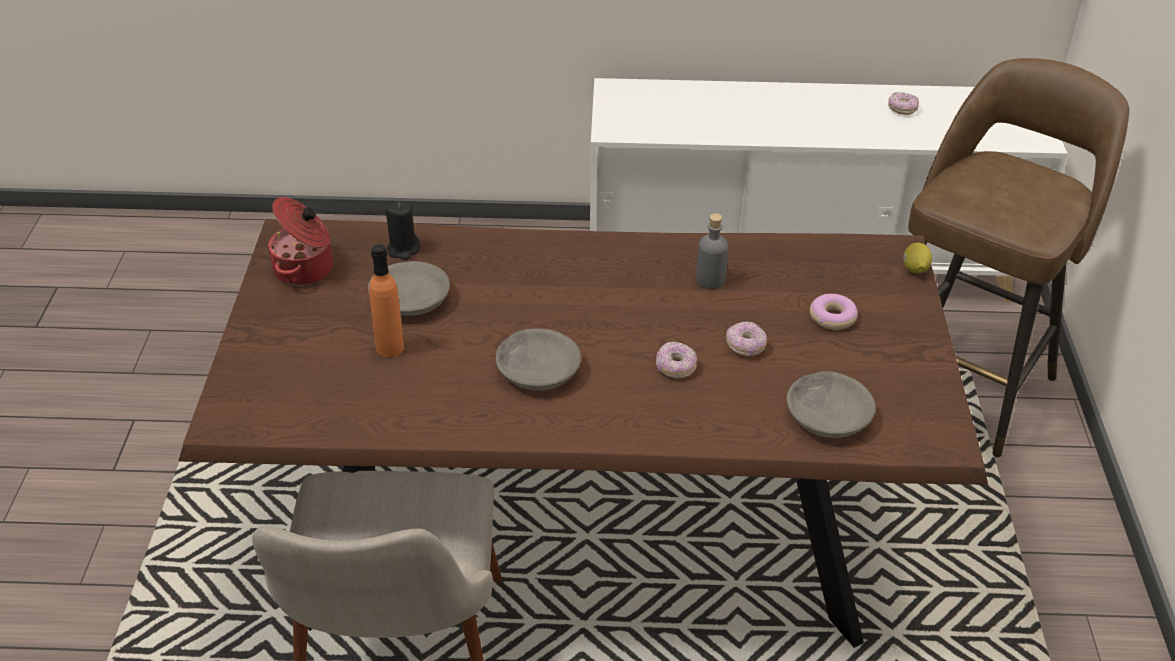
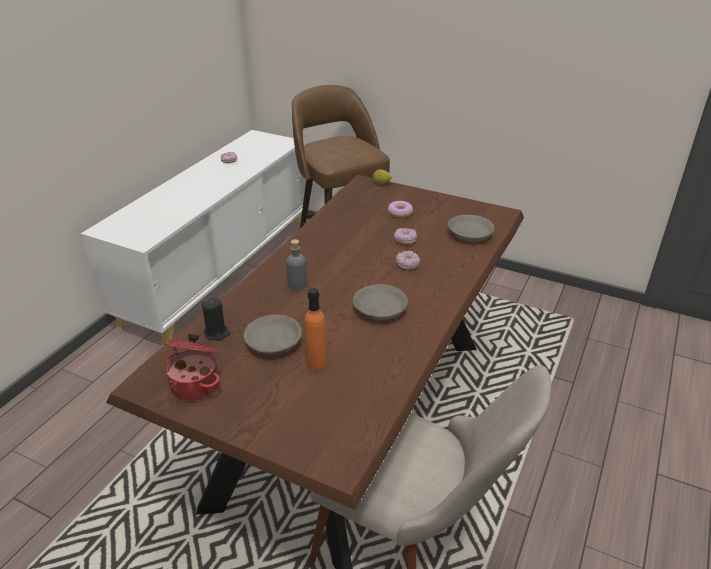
camera: 65 degrees left, 5 degrees down
grey bottle [696,213,728,289] -> grey bottle moved to [286,239,307,290]

